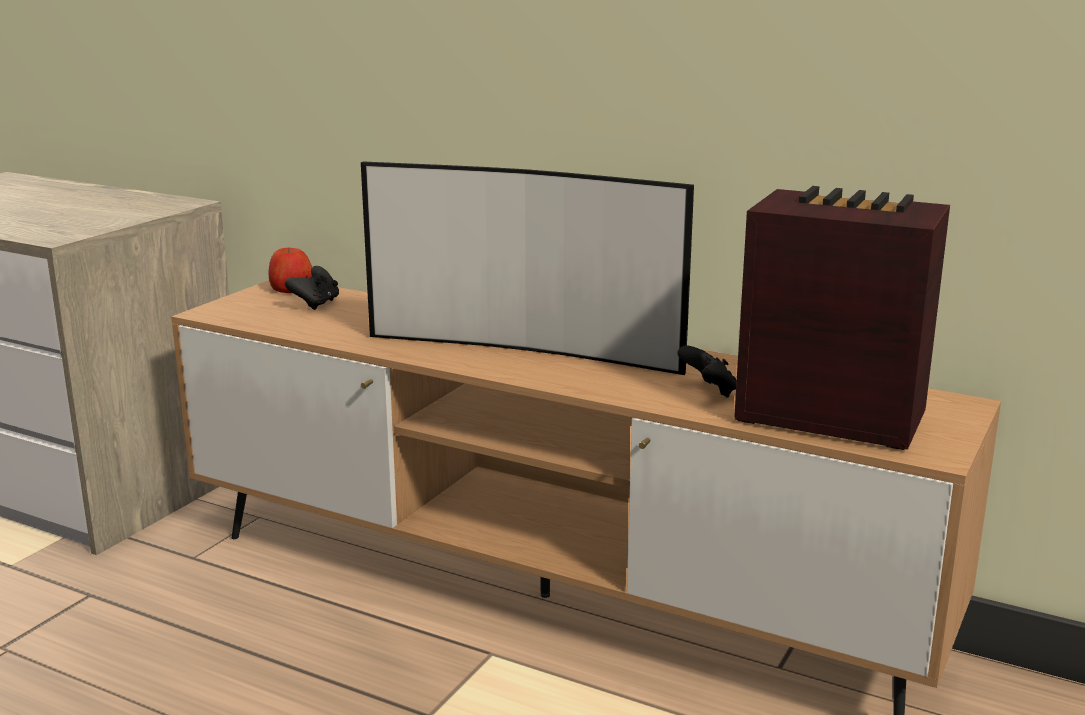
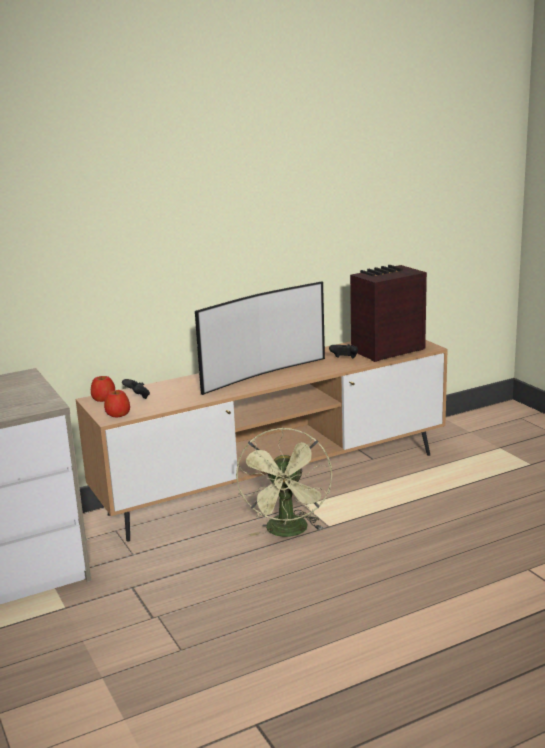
camera: 55 degrees left, 0 degrees up
none -> apple [104,390,130,417]
none -> green fan [236,427,332,537]

